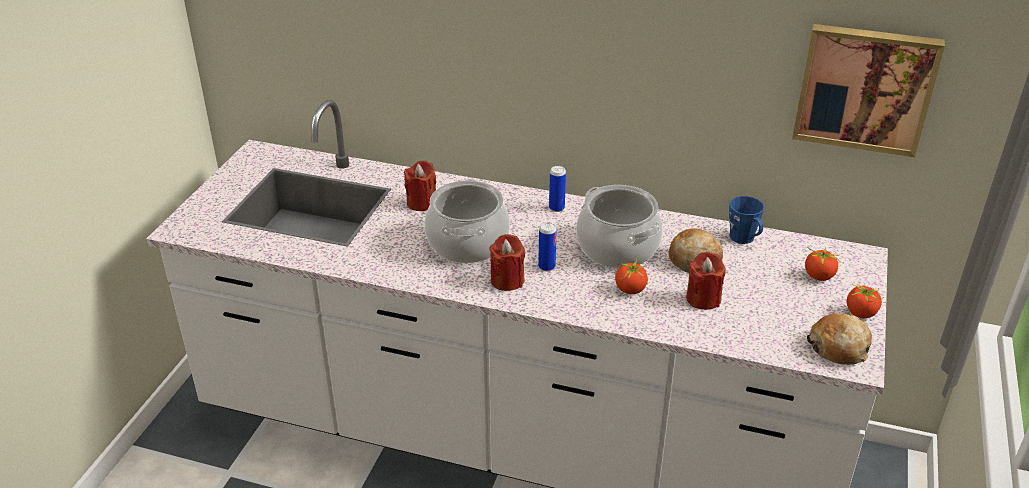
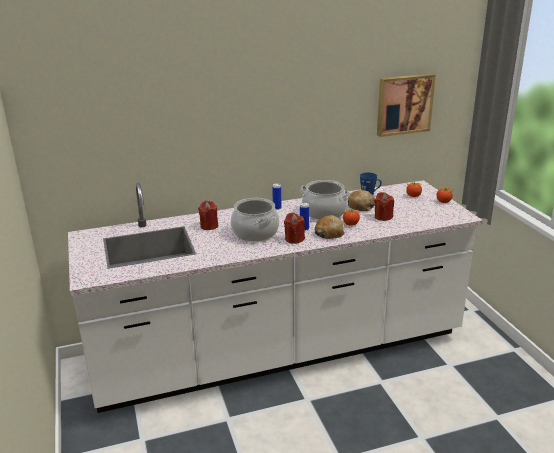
camera: 35 degrees left, 10 degrees down
bread [807,313,872,365] -> bread moved to [315,215,345,239]

